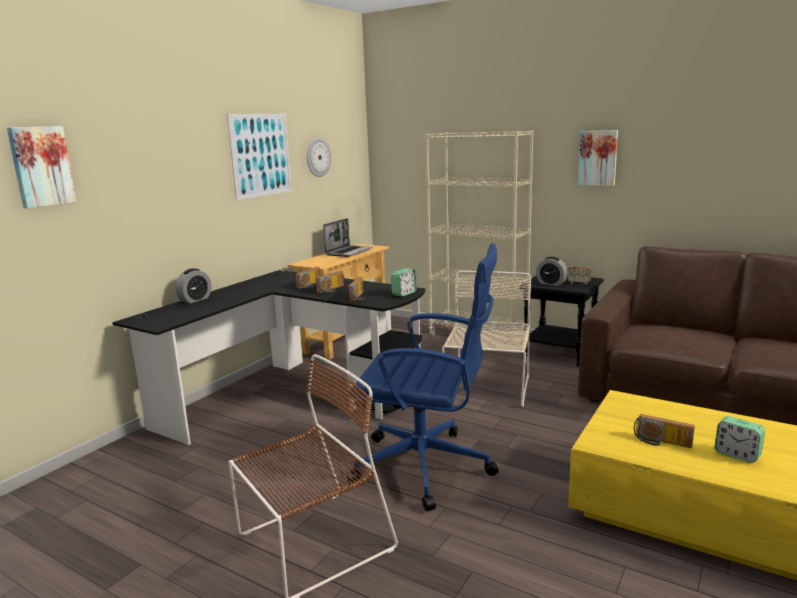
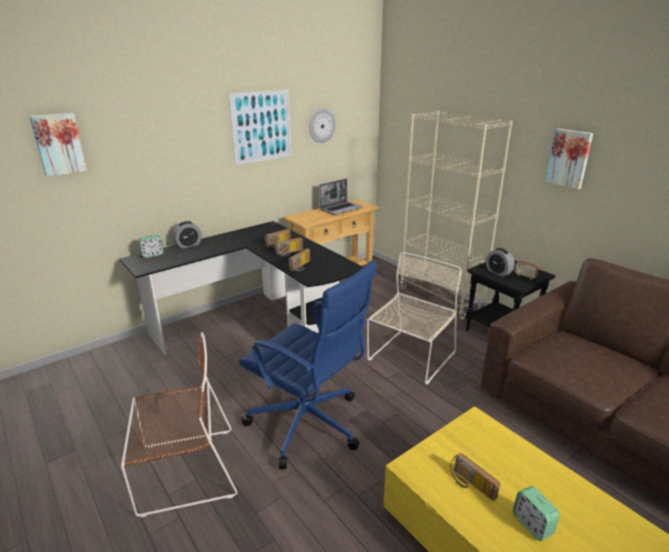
camera: 20 degrees right, 10 degrees up
alarm clock [391,268,417,297] -> alarm clock moved to [138,235,164,258]

